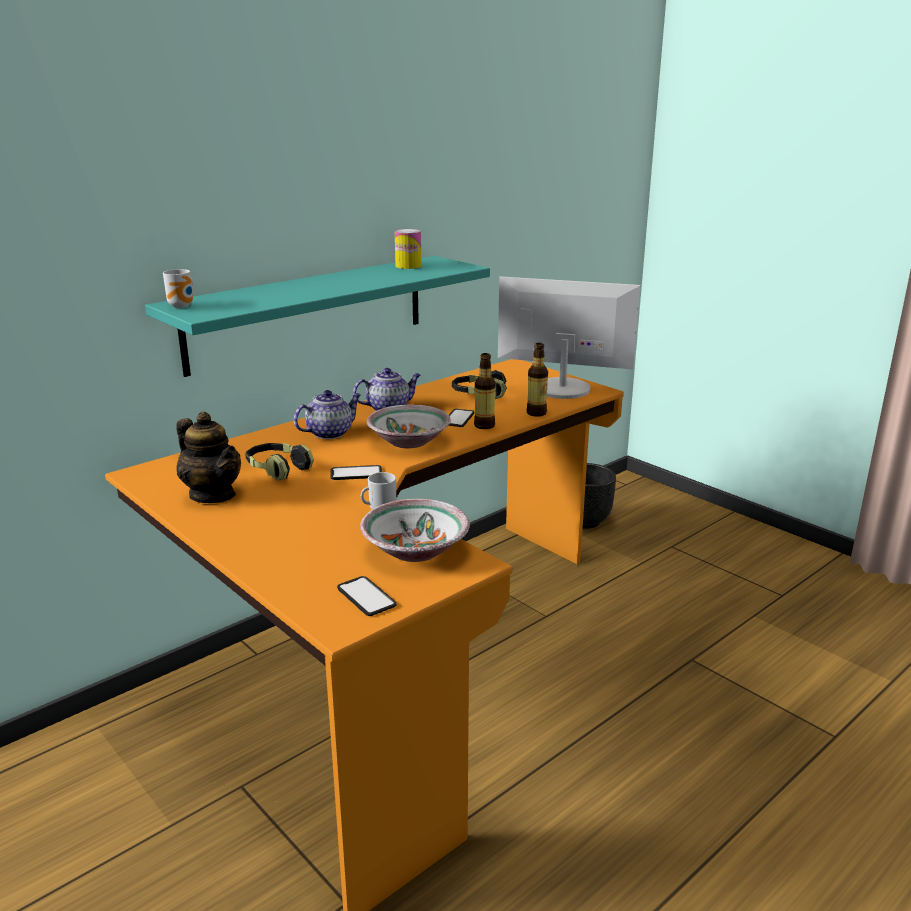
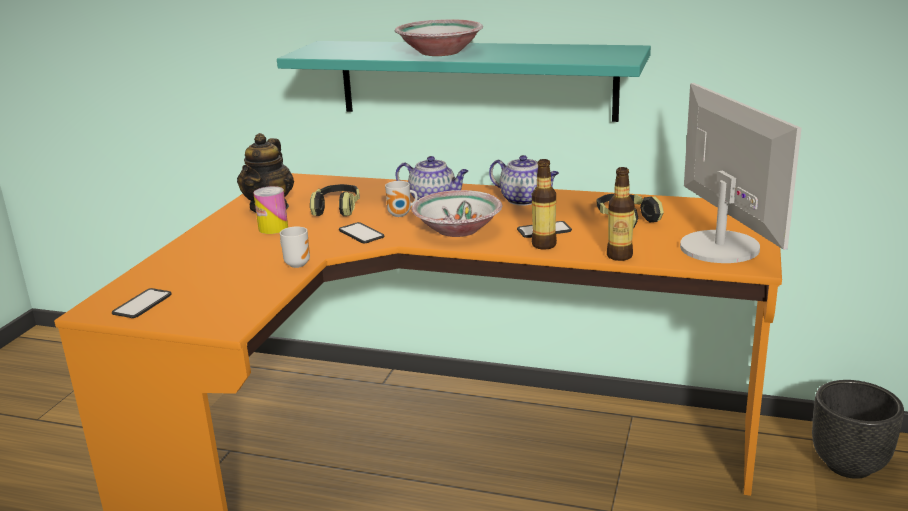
camera: 60 degrees right, 0 degrees up
mug [163,269,194,308] -> mug moved to [385,181,418,217]
bowl [360,499,470,562] -> bowl moved to [395,19,483,56]
can [395,229,421,269] -> can moved to [253,186,288,234]

